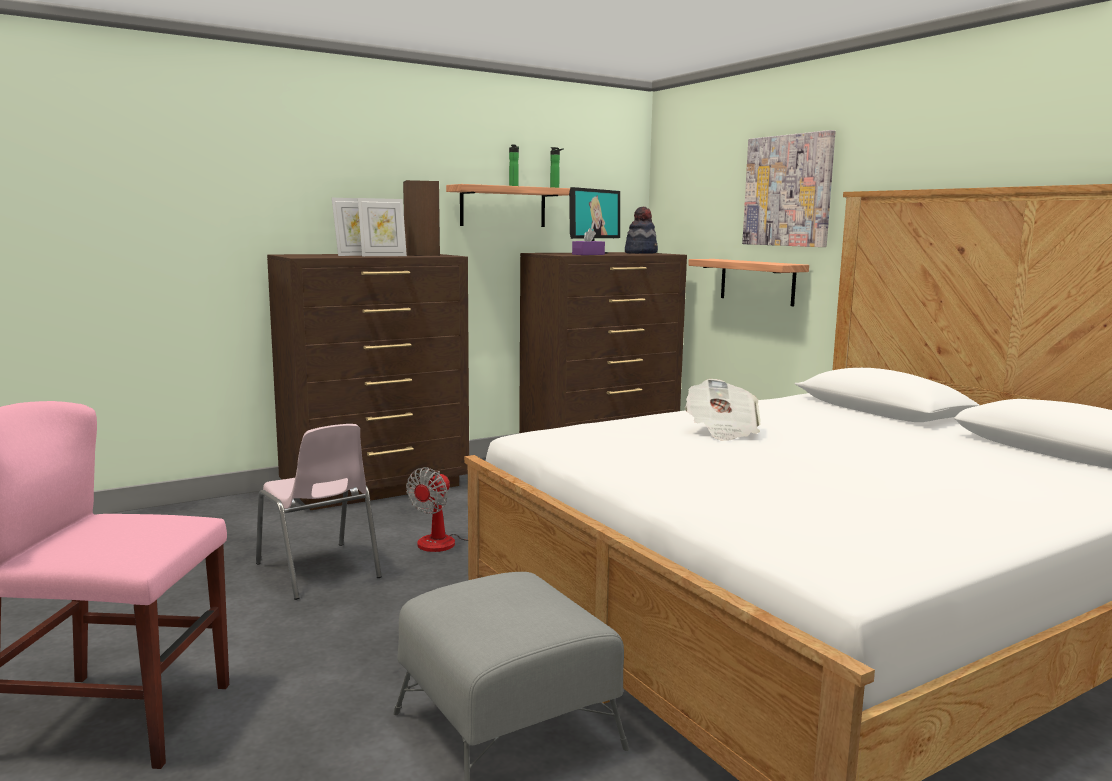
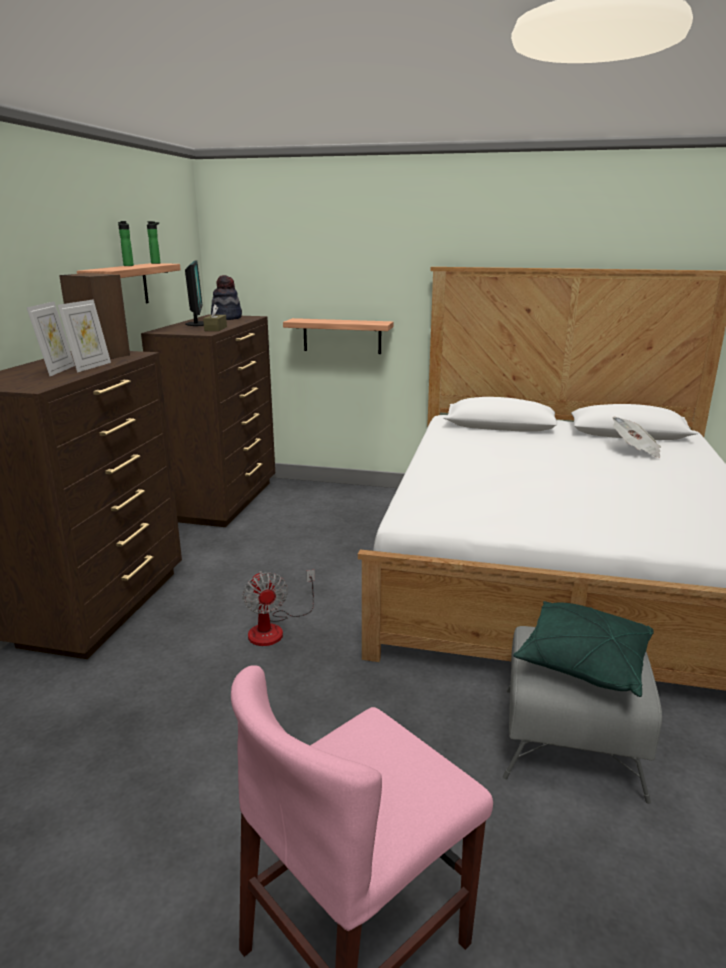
camera: 45 degrees left, 10 degrees up
pink chair [256,424,382,600] -> none
purple tissue box [572,228,605,255] -> brown tissue box [203,304,227,331]
newspaper [685,379,761,441] -> newspaper moved to [612,417,661,458]
picture [742,130,836,247] -> none
none -> green pillow [513,601,654,697]

